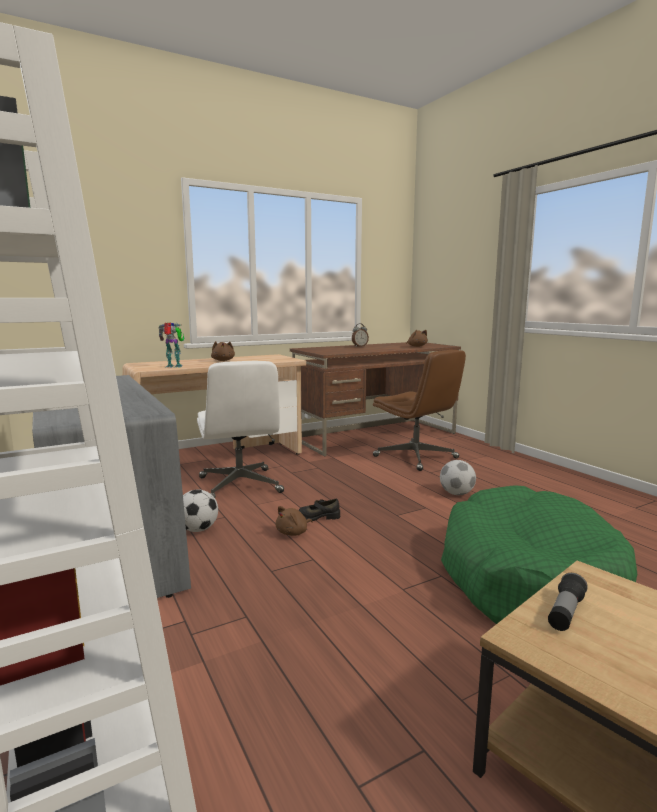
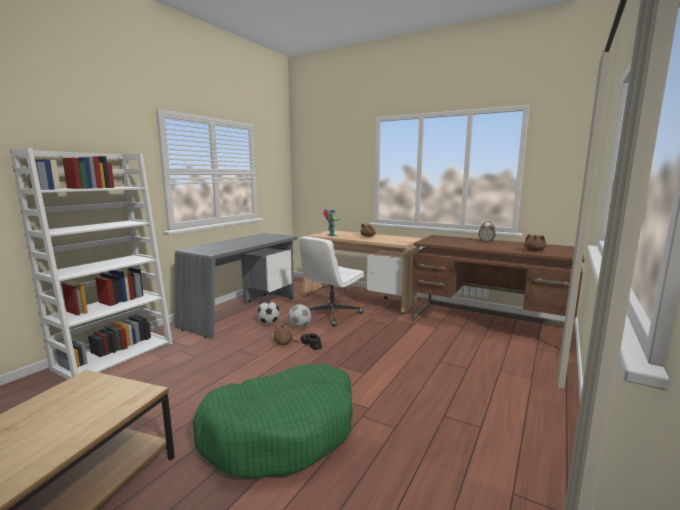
camera: 60 degrees right, 0 degrees up
brown office chair [373,350,466,471] -> none
football [440,460,476,495] -> football moved to [288,304,311,328]
flashlight [548,573,588,631] -> none

